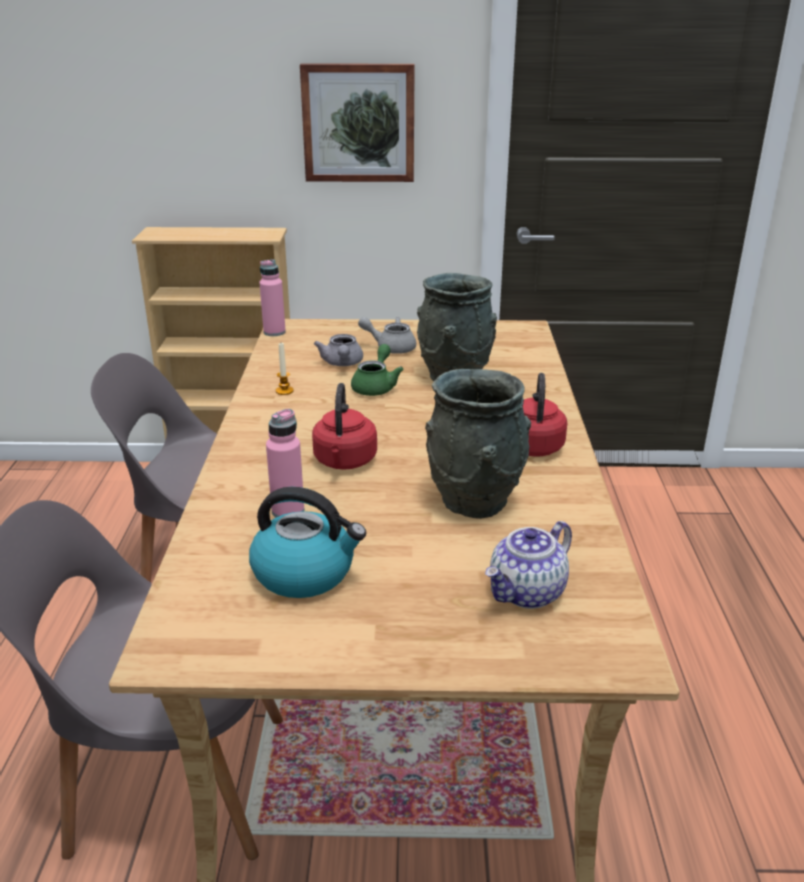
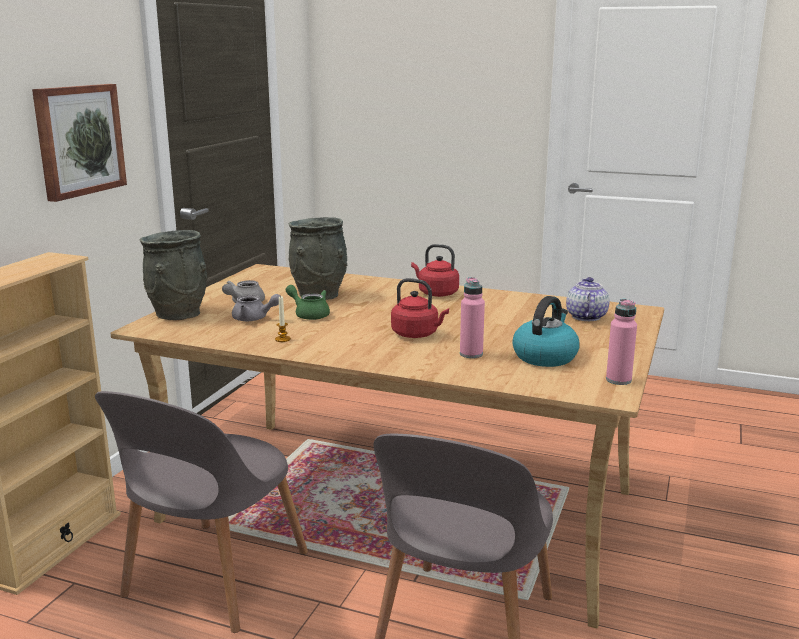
camera: 70 degrees left, 10 degrees down
pink bottle [259,259,286,336] -> pink bottle moved to [606,299,637,385]
grey vase [425,369,531,519] -> grey vase moved to [140,230,208,320]
teapot [485,521,572,609] -> teapot turned 150 degrees counterclockwise [566,277,609,321]

